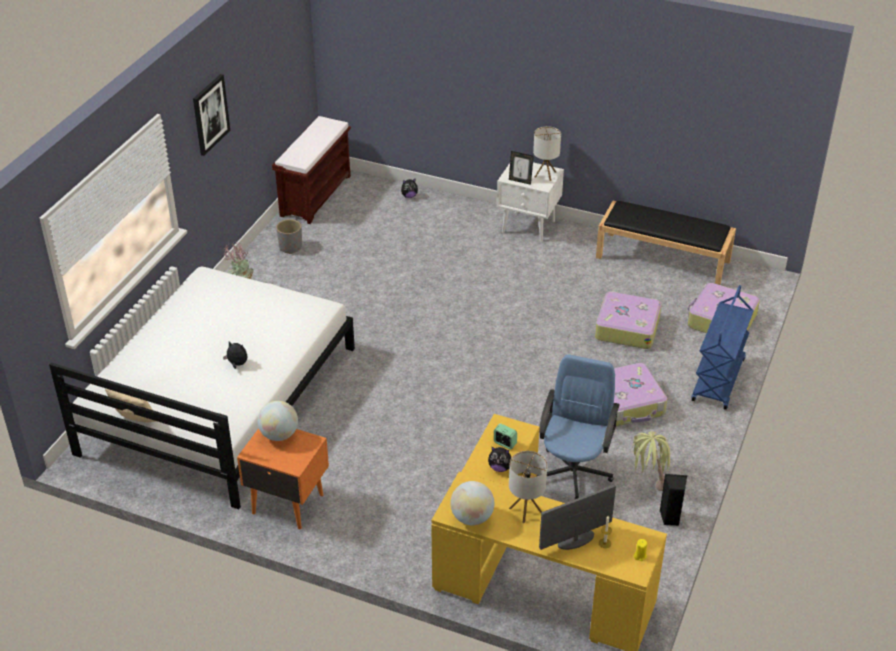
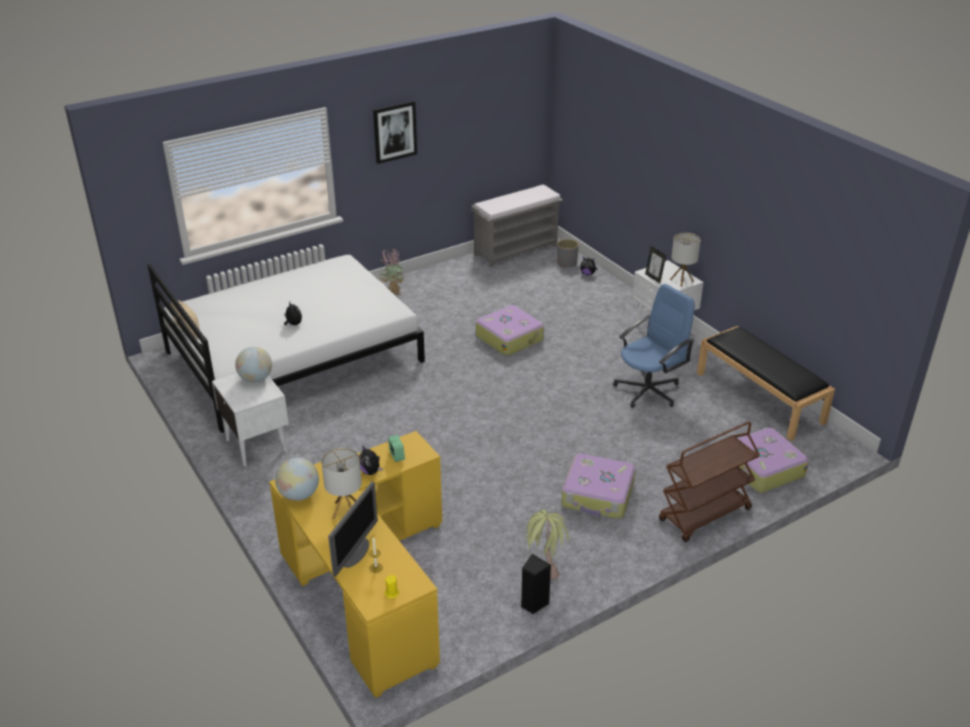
camera: 35 degrees right, 5 degrees down
orange nightstand [237,428,329,529] -> white nightstand [212,373,289,466]
brown bench [272,116,351,224] -> grey bench [471,184,563,267]
grey planter [276,219,302,254] -> grey planter moved to [557,239,579,268]
blue office chair [537,354,620,499] -> blue office chair moved to [613,284,695,408]
monitor [539,485,616,550] -> monitor turned 105 degrees clockwise [328,482,378,577]
suitcase [595,291,662,349] -> suitcase moved to [476,305,544,356]
blue cart [692,285,754,410] -> brown cart [659,421,760,542]

